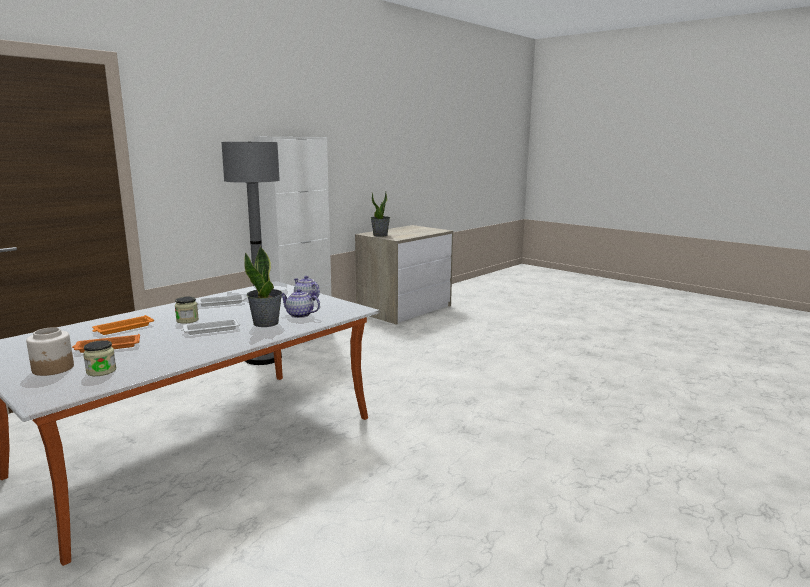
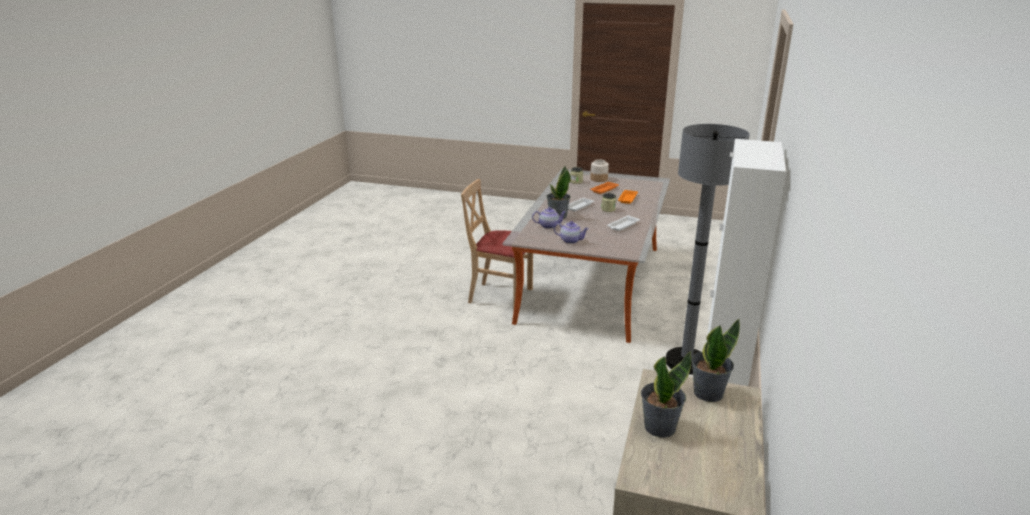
camera: 155 degrees right, 10 degrees up
none -> beige chair [461,179,533,312]
none -> potted plant [641,352,691,438]

